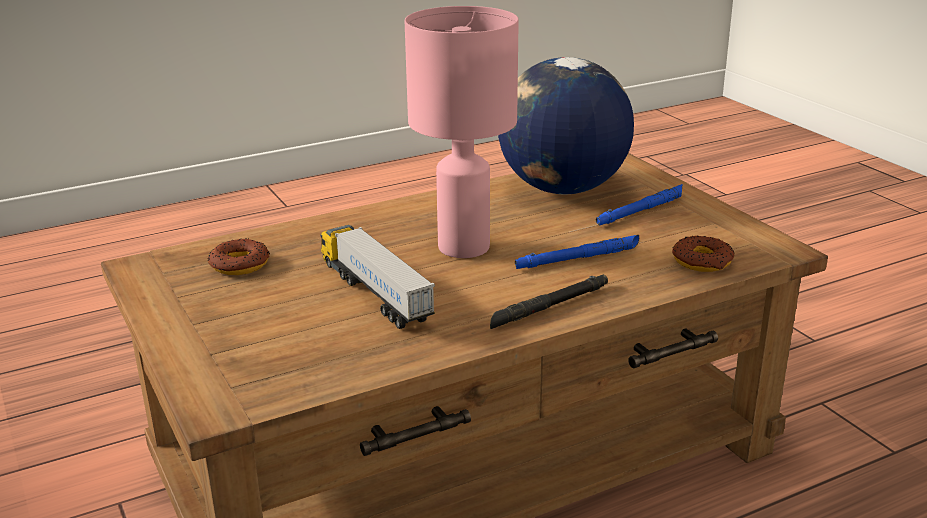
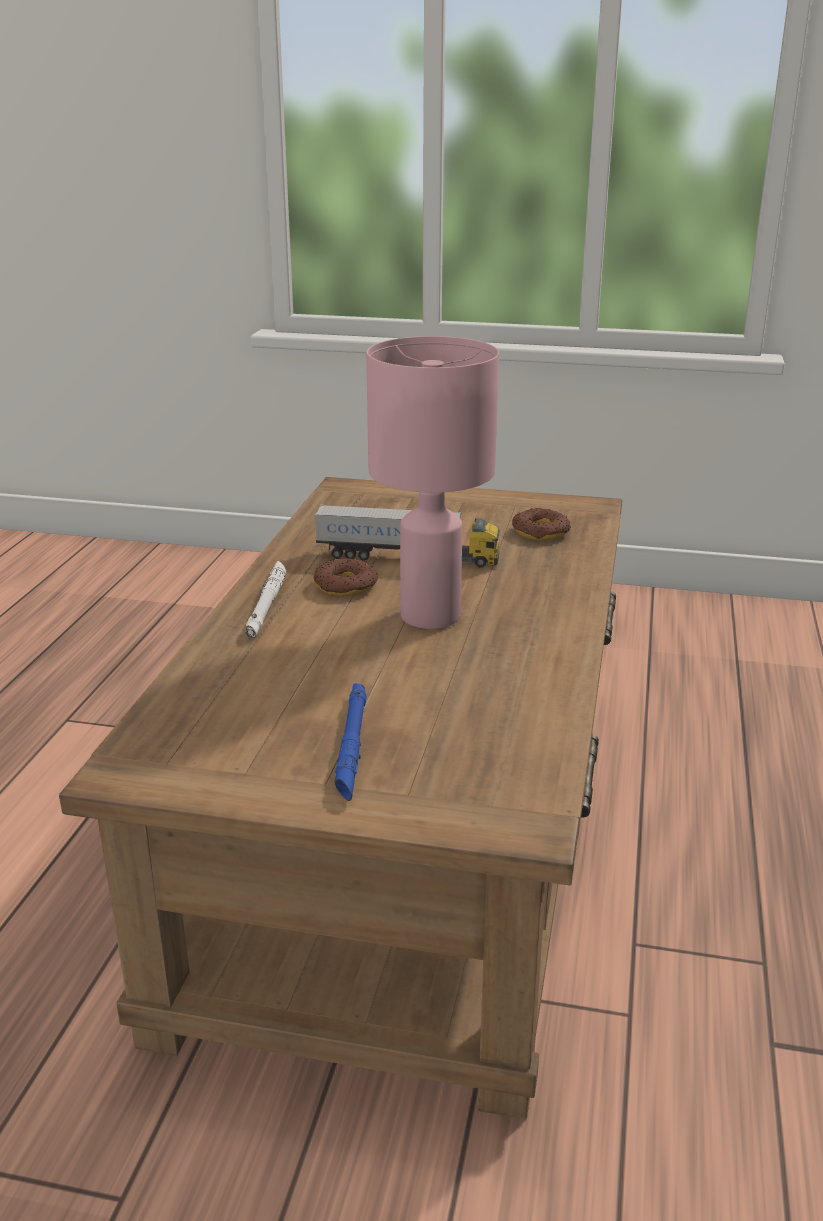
camera: 130 degrees right, 0 degrees up
black flashlight [490,274,608,329] -> white flashlight [246,561,286,638]
globe [498,57,634,195] -> none
blue flashlight [515,235,639,269] -> none
donut [672,236,734,272] -> donut moved to [314,558,378,596]

